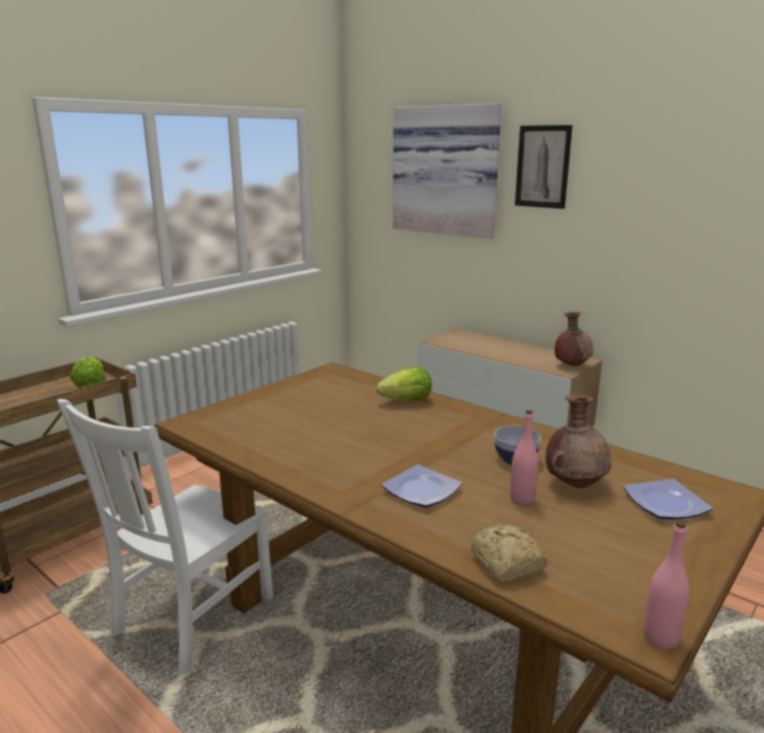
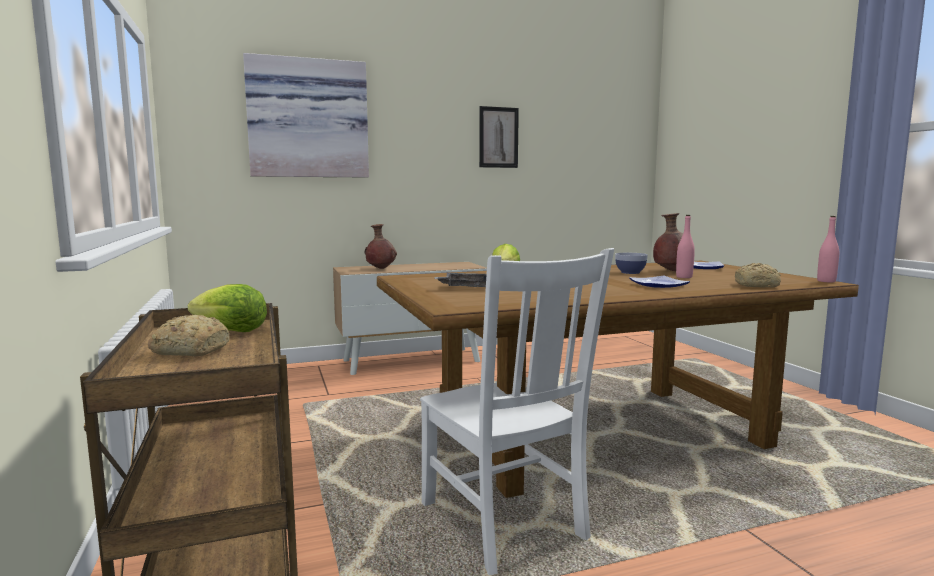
camera: 60 degrees left, 10 degrees down
picture [515,125,572,209] -> picture moved to [479,106,519,168]
brown vase [555,312,593,366] -> brown vase moved to [365,224,397,269]
none -> bread [148,315,230,356]
none -> grey tray [434,273,487,287]

